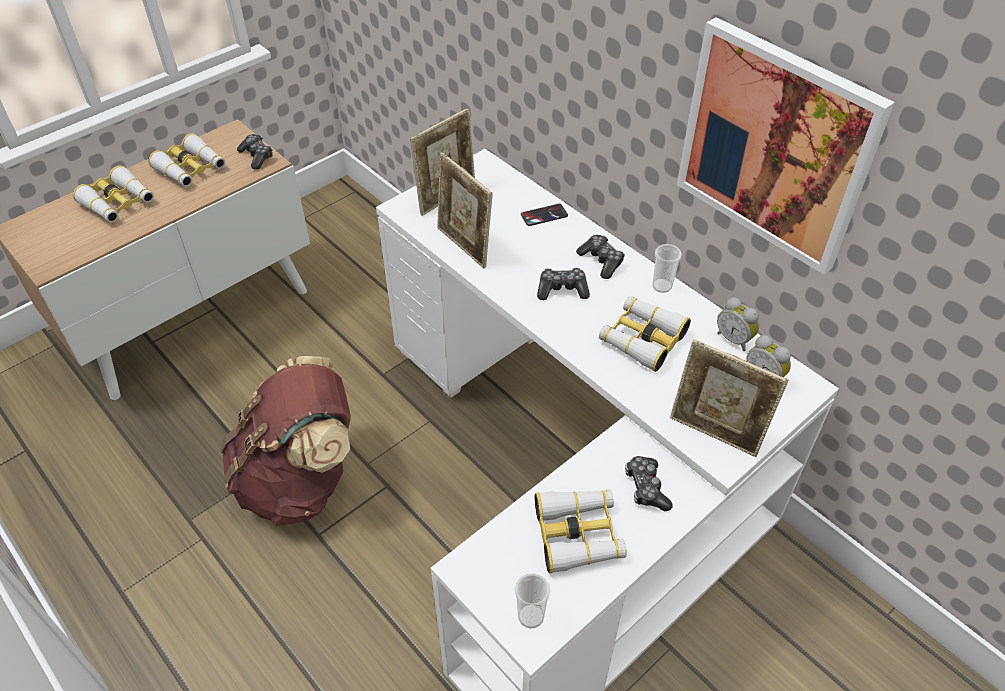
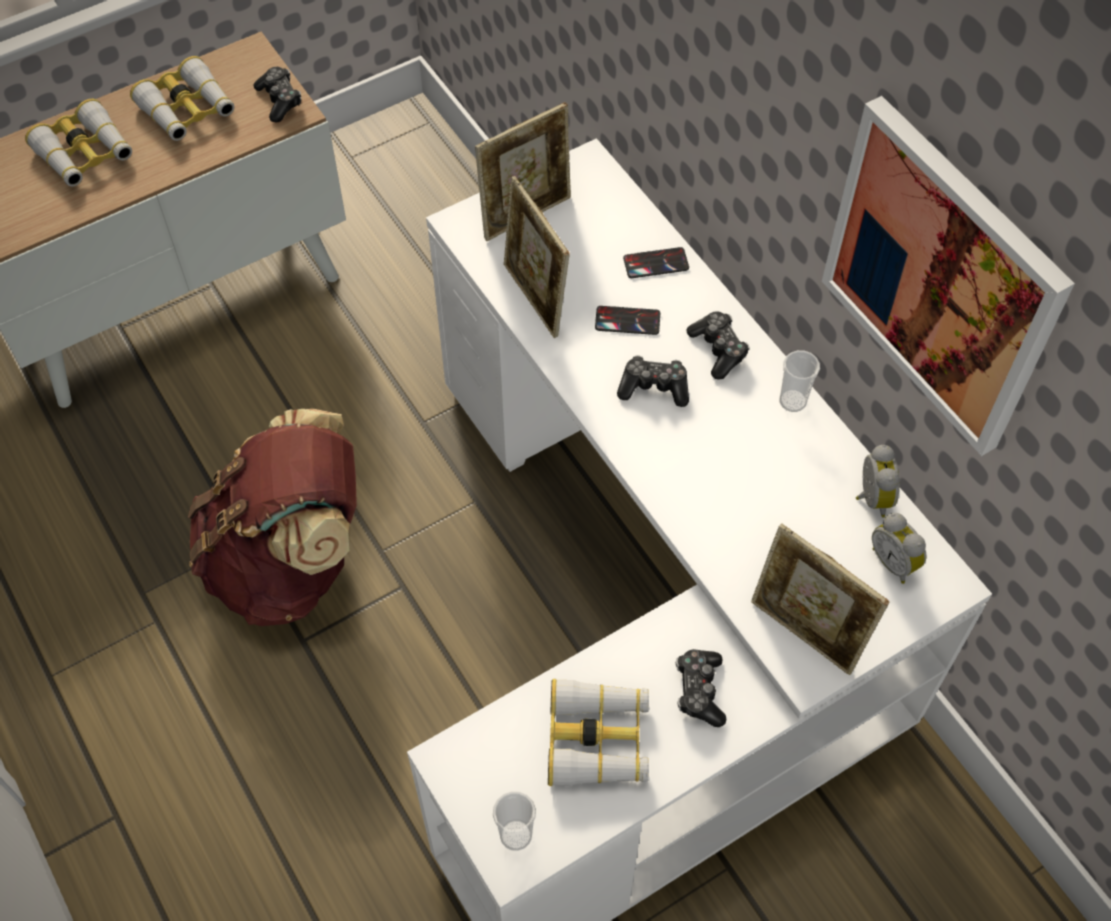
camera: 10 degrees right, 10 degrees up
binoculars [599,296,691,372] -> none
alarm clock [717,297,759,351] -> alarm clock turned 150 degrees counterclockwise [856,445,900,518]
none -> phone [595,306,660,335]

